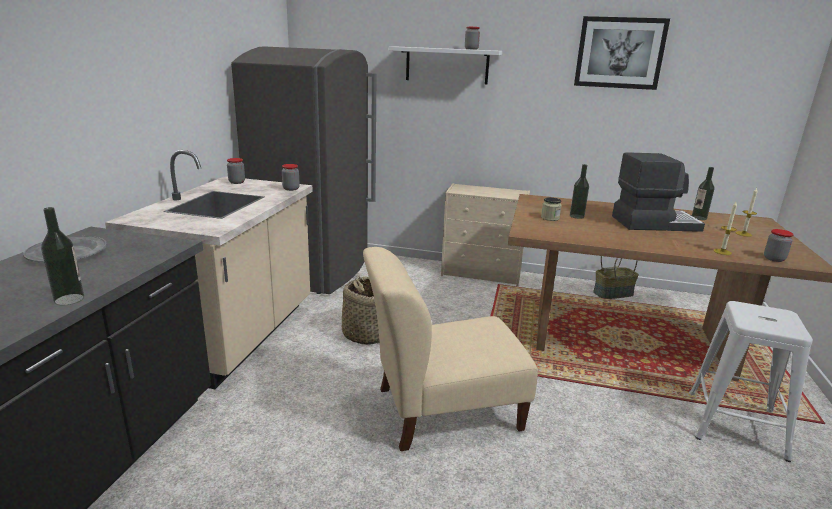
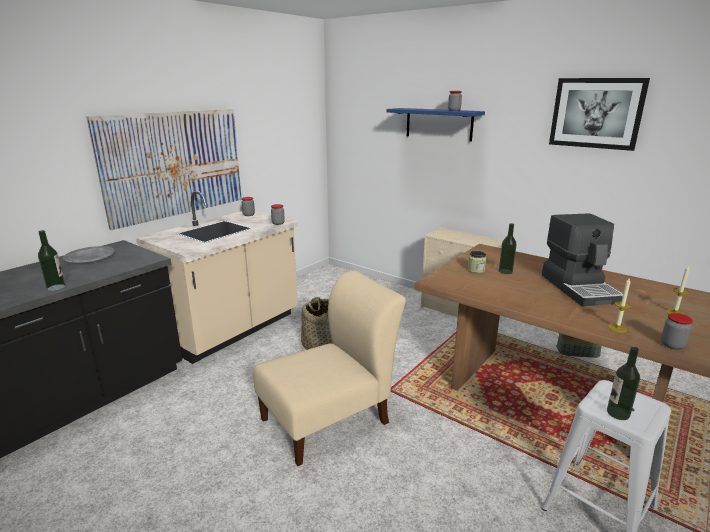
camera: 25 degrees right, 0 degrees up
grey fridge [231,46,377,294] -> none
beige chair [363,247,538,451] -> beige chair turned 135 degrees clockwise [253,270,406,466]
white shelf [388,46,502,84] -> blue shelf [387,108,485,141]
coffee machine [612,152,705,232] -> coffee machine turned 60 degrees clockwise [542,213,623,306]
bottle [692,167,714,220] -> bottle moved to [607,347,640,420]
none -> picture [86,109,242,230]

